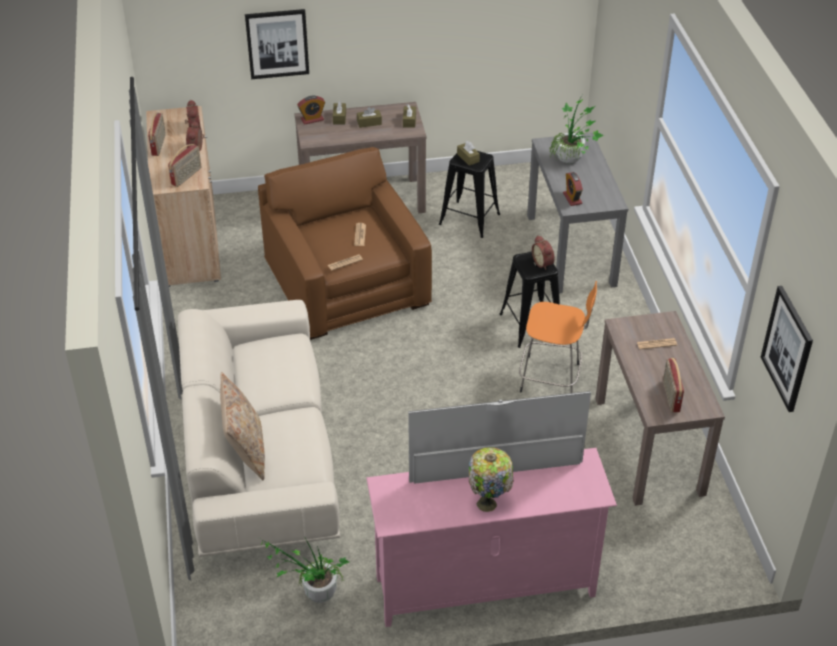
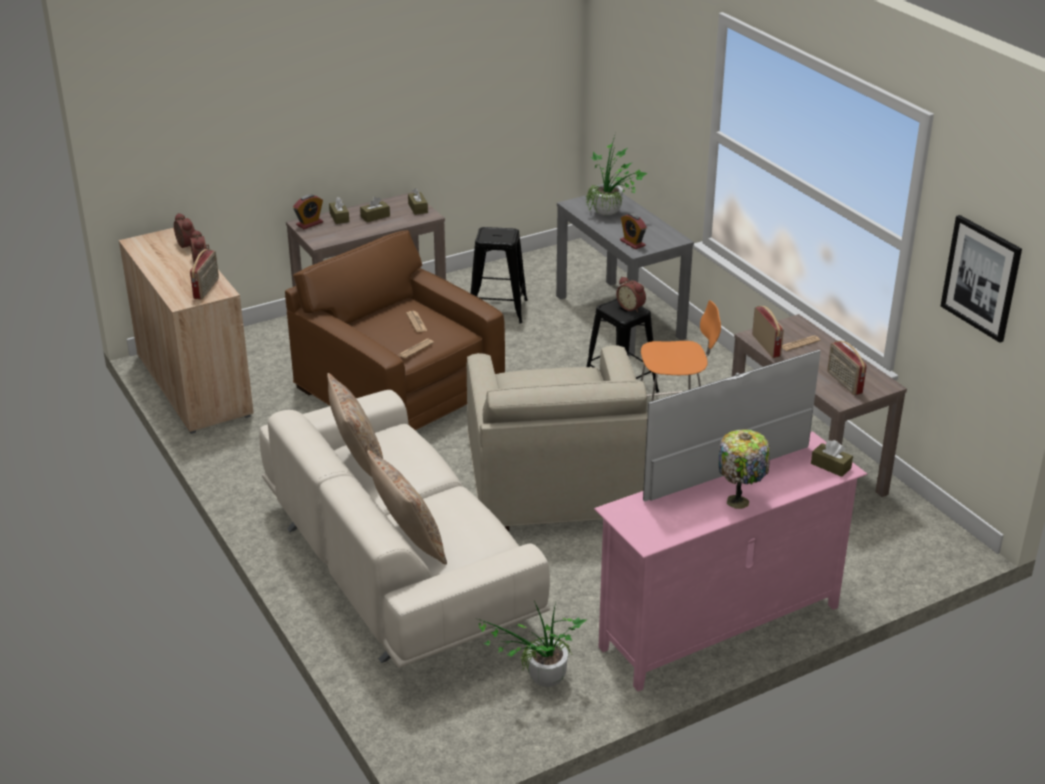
camera: 20 degrees left, 10 degrees down
radio [148,113,166,156] -> radio moved to [752,306,784,358]
picture [245,9,309,79] -> none
brown tissue box [457,141,480,166] -> brown tissue box moved to [811,440,853,477]
none -> beige pillow [327,373,383,477]
none -> beige armchair [467,345,648,531]

